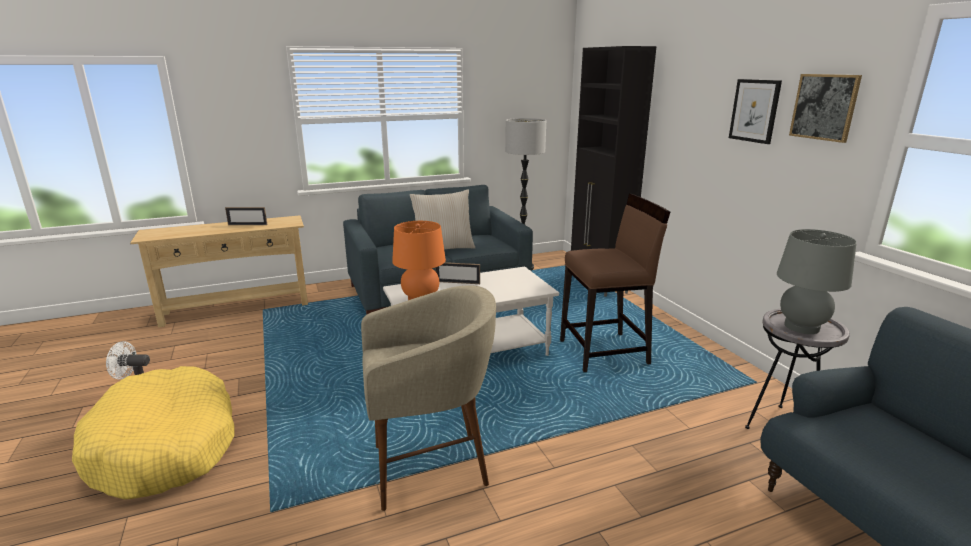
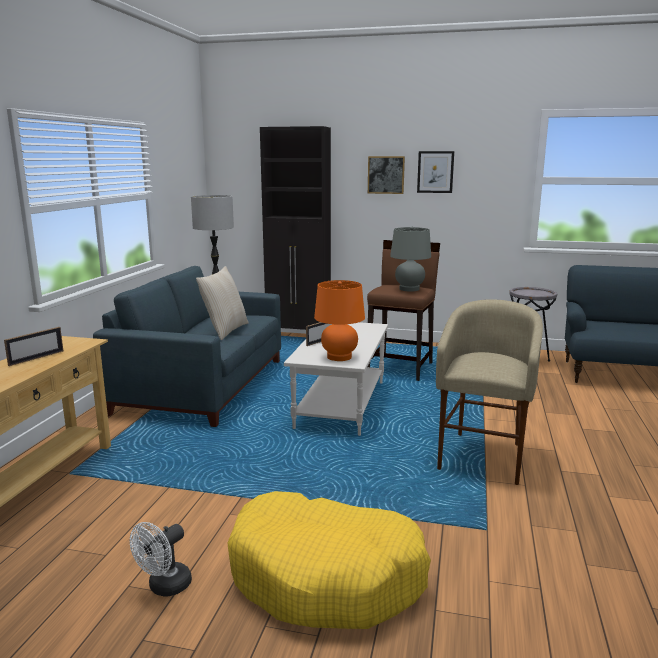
camera: 55 degrees left, 5 degrees down
grey table lamp [777,229,857,334] -> grey table lamp moved to [390,227,431,291]
picture [789,74,862,143] -> picture moved to [368,156,405,194]

